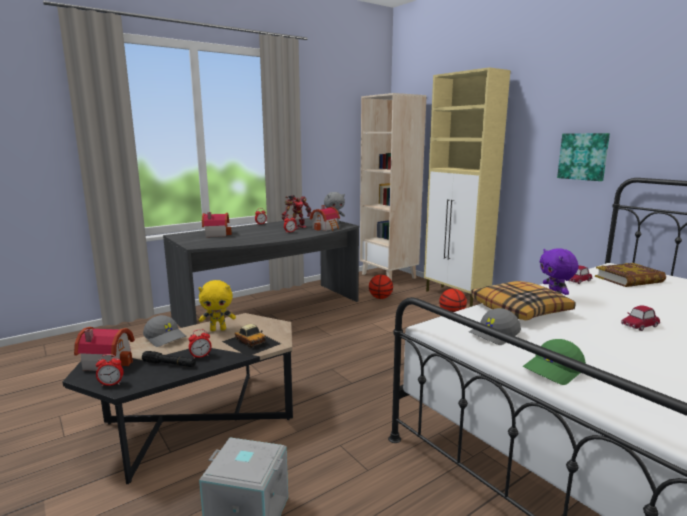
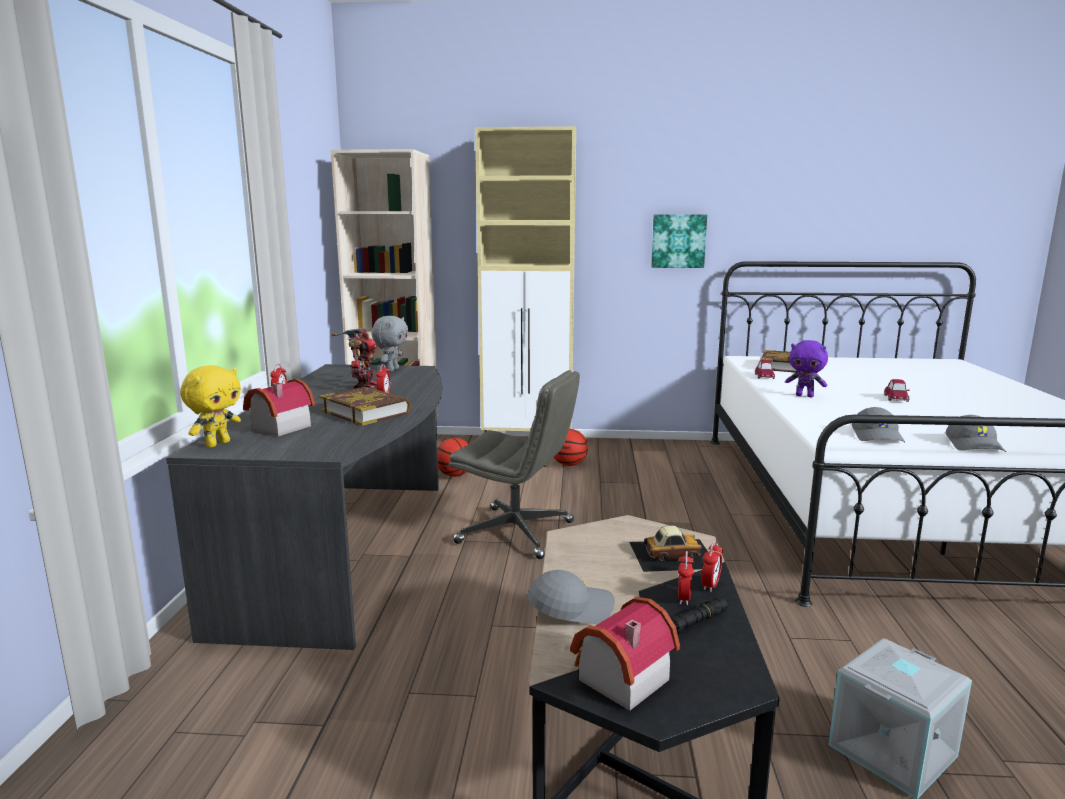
camera: 50 degrees left, 0 degrees up
alarm clock [96,354,123,386] -> alarm clock moved to [702,540,723,592]
yellow plush toy [199,280,236,331] -> yellow plush toy moved to [180,365,241,448]
toy house [310,205,340,231] -> none
pillow [471,281,576,320] -> none
green cap [522,339,586,385] -> grey cap [946,415,1006,452]
none -> book [319,387,411,426]
none -> grey office chair [449,370,580,559]

